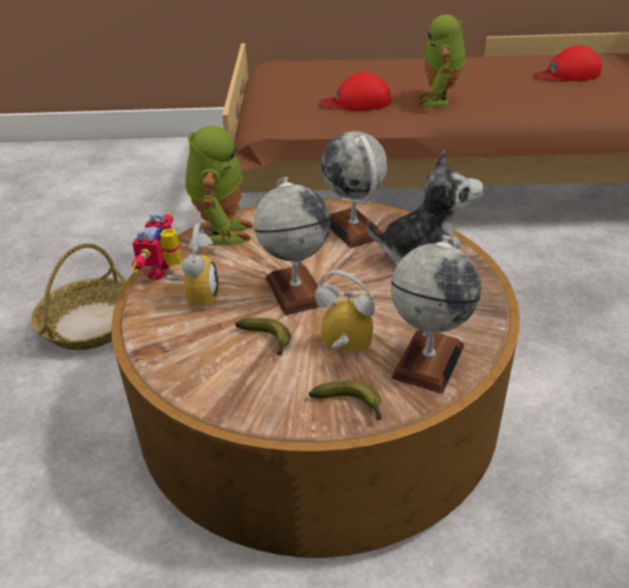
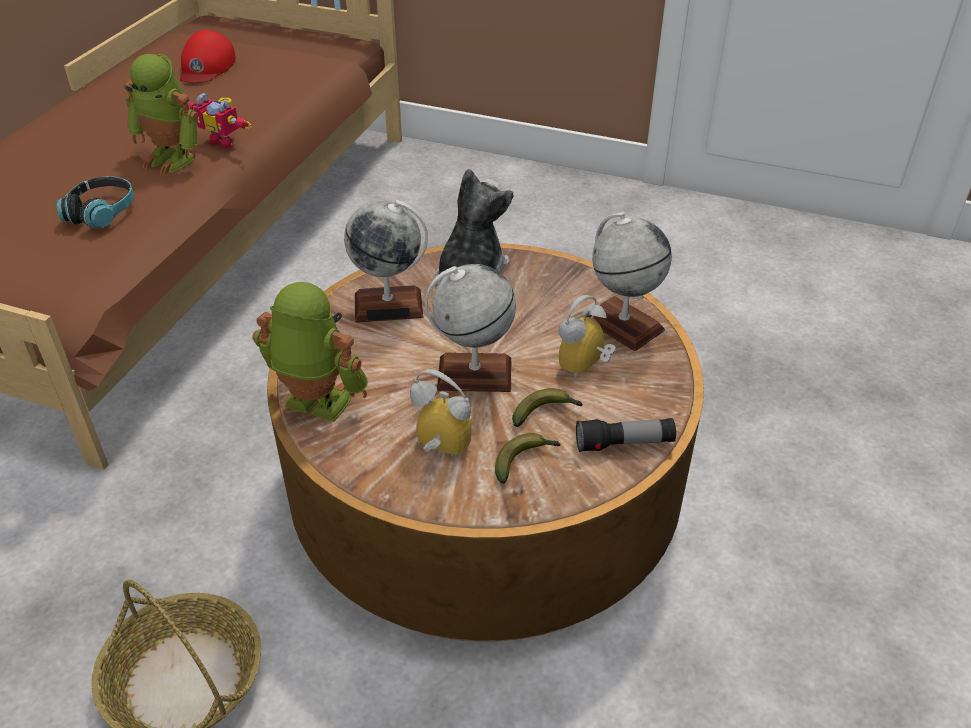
camera: 70 degrees left, 5 degrees up
toy robot [132,212,182,280] -> toy robot moved to [187,93,251,149]
banana [309,380,382,420] -> banana moved to [495,433,560,484]
red cap [320,72,391,111] -> headphones [57,176,134,228]
none -> flashlight [576,418,676,452]

